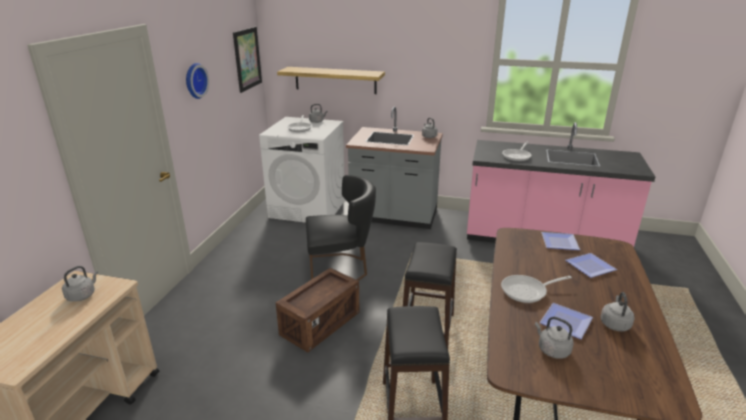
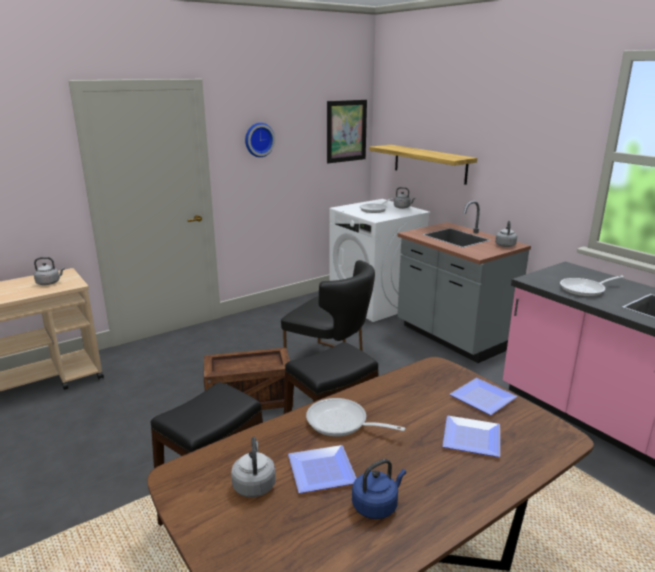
camera: 40 degrees right, 5 degrees down
grey kettle [601,292,634,331] -> blue kettle [352,459,406,519]

